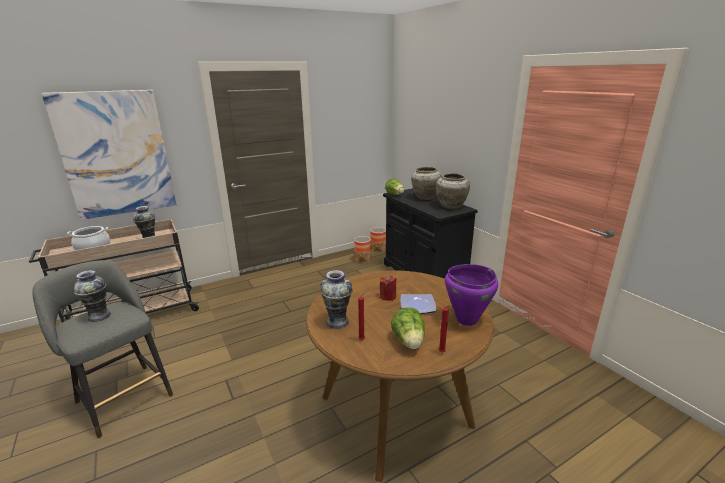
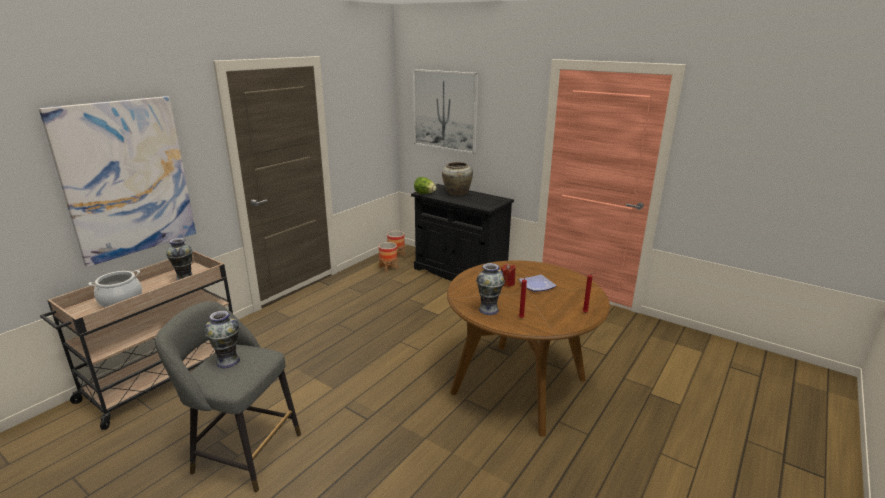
camera: 25 degrees left, 0 degrees up
lettuce [391,307,425,349] -> none
beige vase [436,173,470,209] -> none
purple cooking pot [445,264,498,326] -> none
none -> picture [413,69,479,154]

